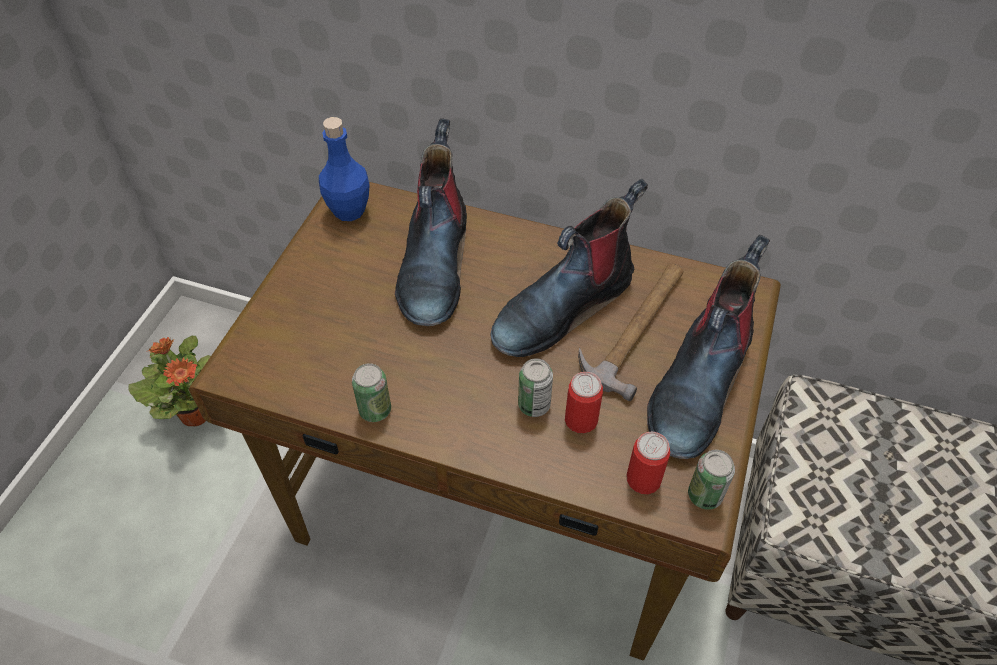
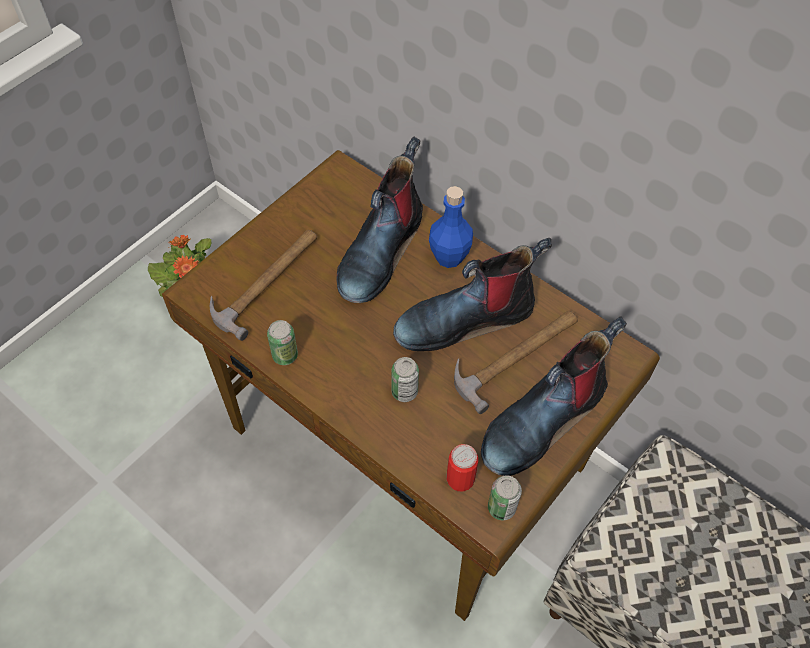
camera: 20 degrees right, 5 degrees up
blue bottle [319,117,370,221] -> blue bottle moved to [429,186,473,268]
can [565,372,603,433] -> none
none -> hammer [210,230,317,341]

